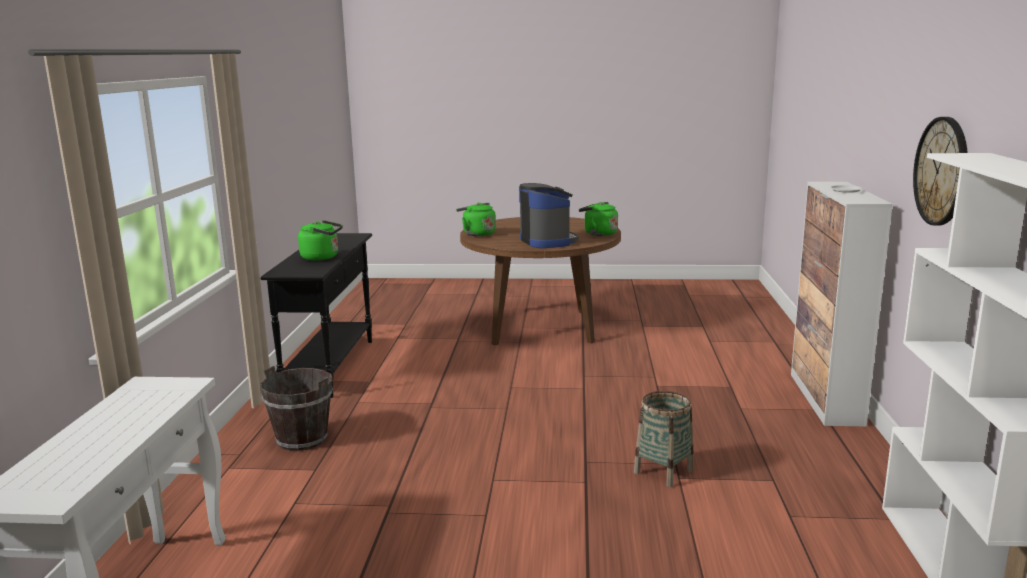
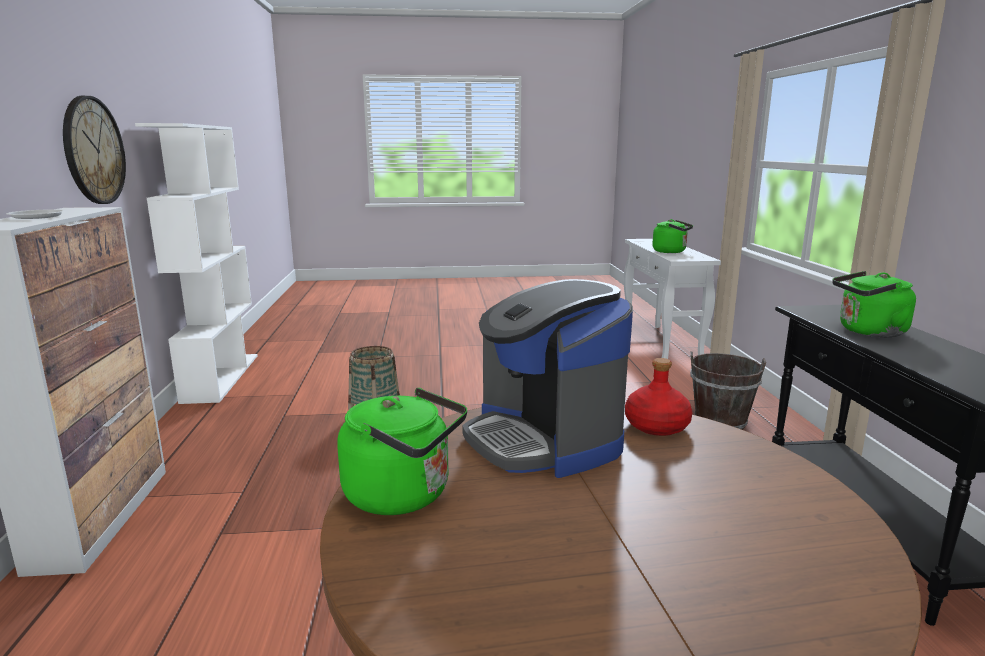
camera: 170 degrees right, 0 degrees up
green kettle [456,203,496,236] -> green kettle moved to [652,219,693,253]
none -> red bottle [625,358,692,436]

